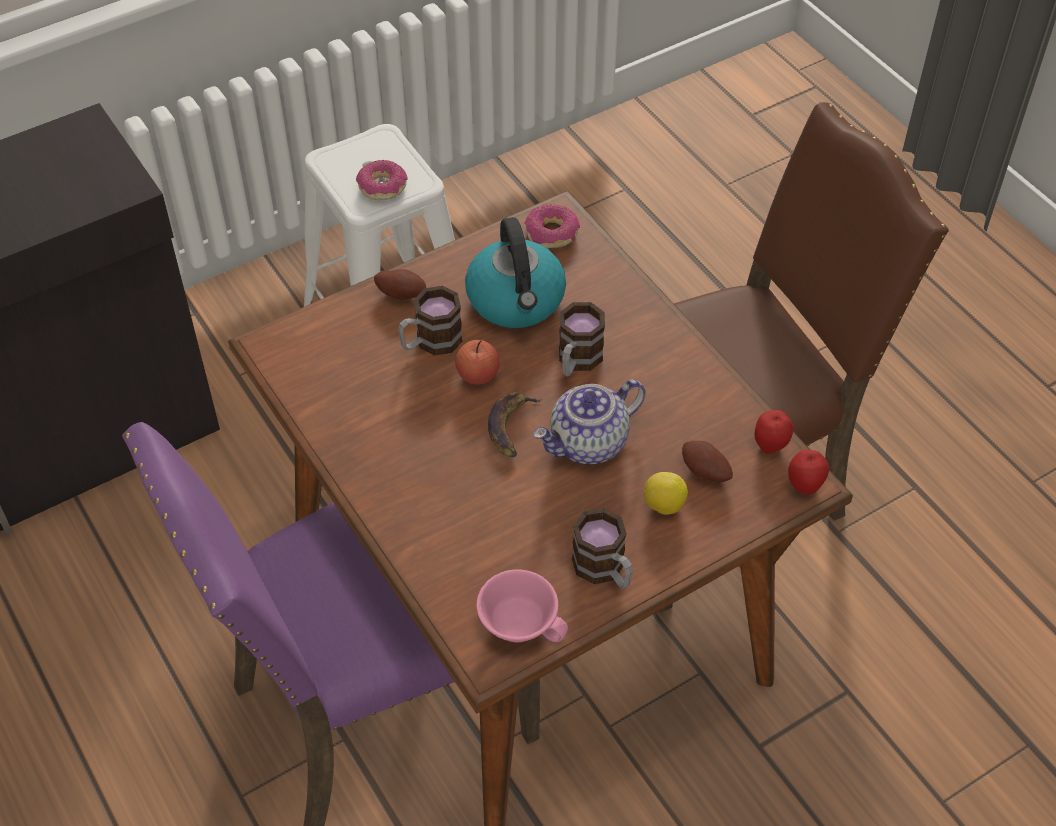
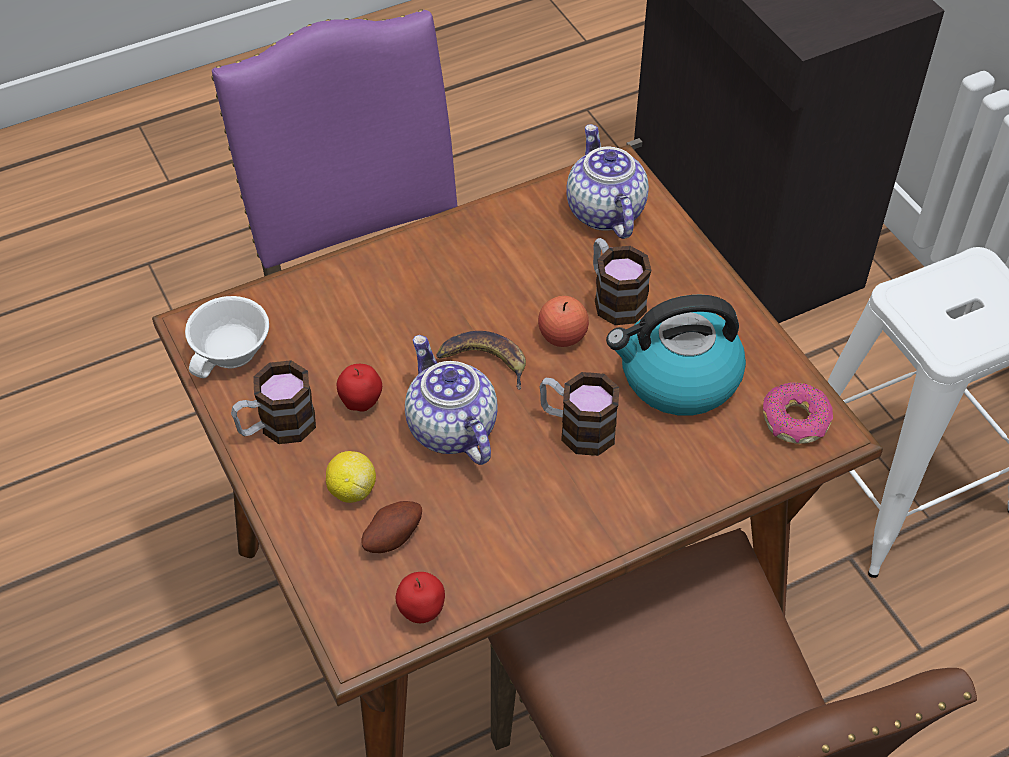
camera: 95 degrees right, 0 degrees up
donut [356,160,408,200] -> none
potato [374,269,426,300] -> none
pink cup [476,570,568,643] -> white cup [185,296,269,378]
apple [788,450,829,494] -> apple moved to [337,364,382,412]
none -> teapot [566,124,649,239]

